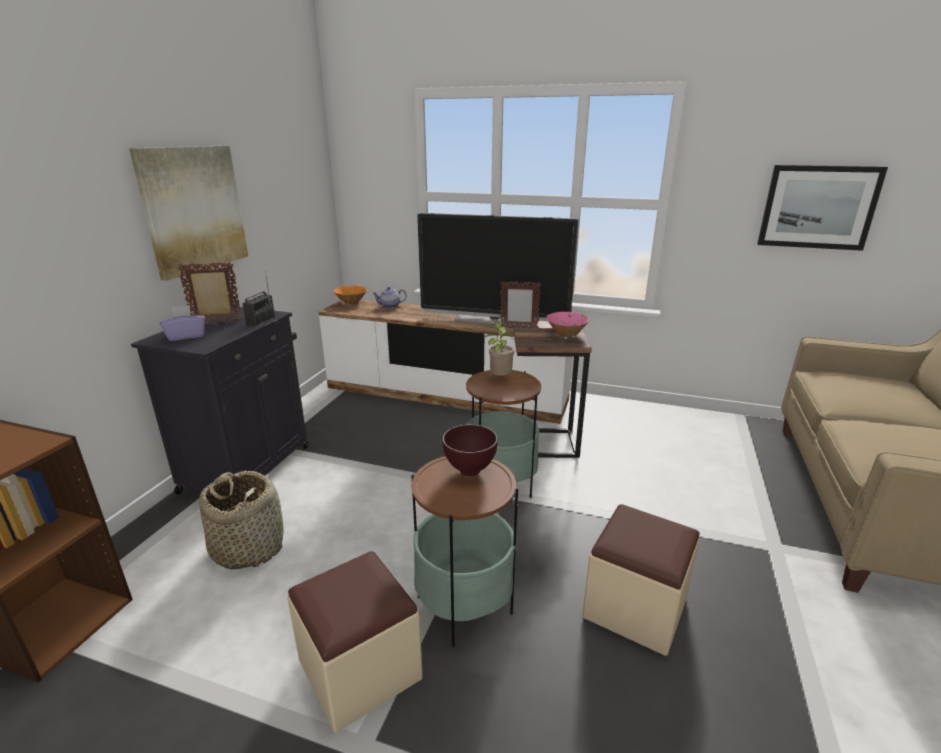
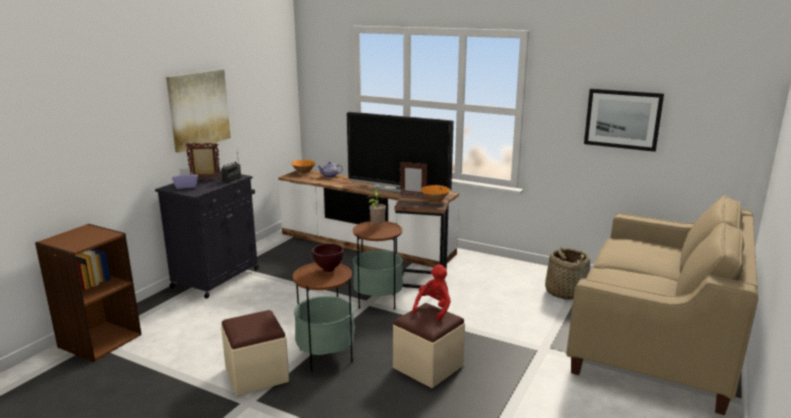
camera: 10 degrees right, 5 degrees down
basket [199,471,284,570] -> basket moved to [545,247,590,300]
pink bowl [546,312,590,337] -> orange bowl [421,185,450,203]
none -> red plush toy [412,264,451,321]

